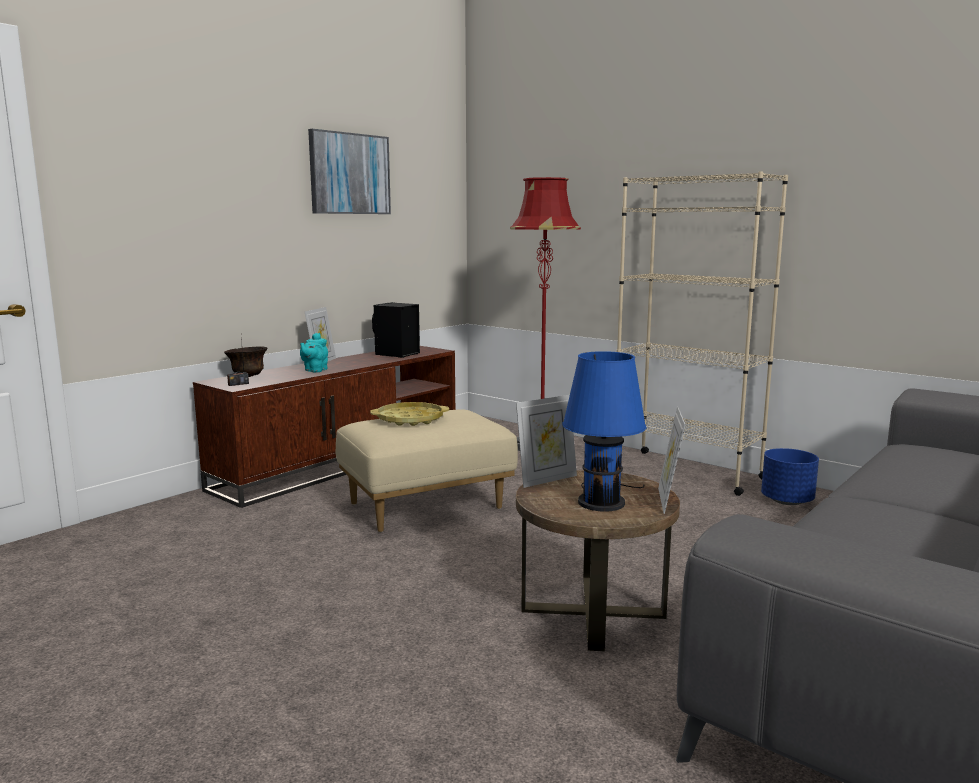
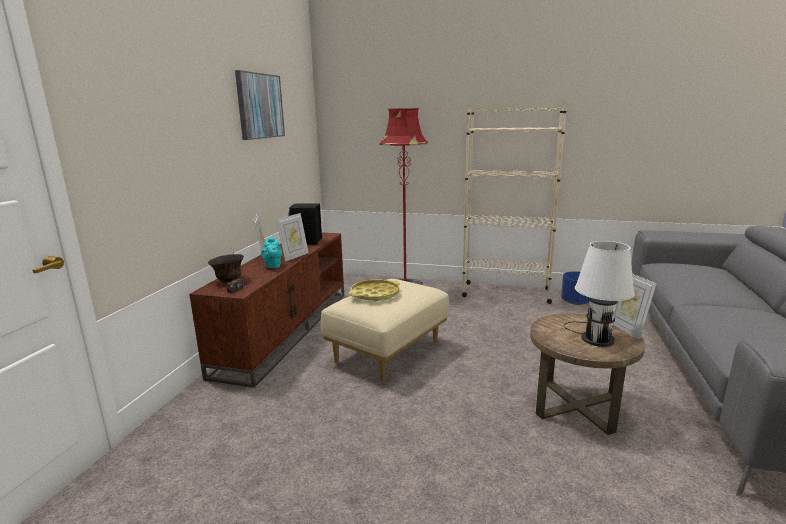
camera: 25 degrees left, 5 degrees up
picture frame [516,395,577,488] -> picture frame moved to [276,213,309,262]
blue table lamp [562,351,646,512] -> white table lamp [563,241,635,347]

